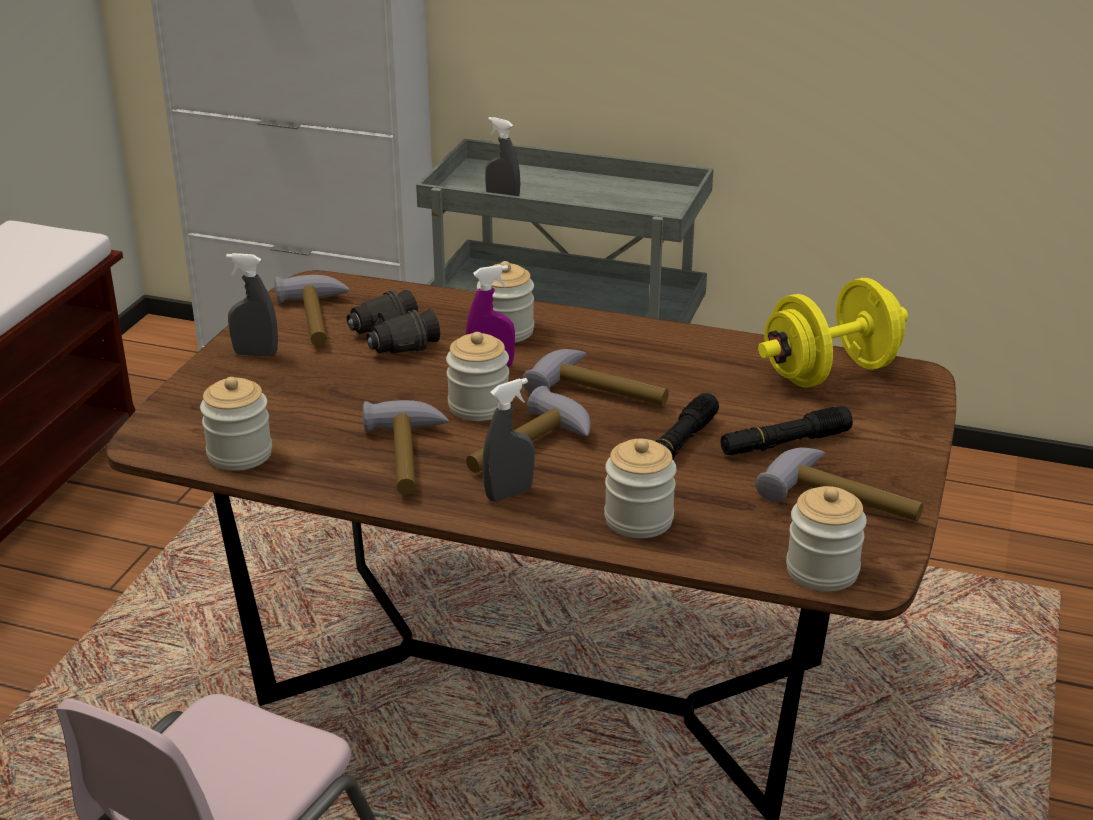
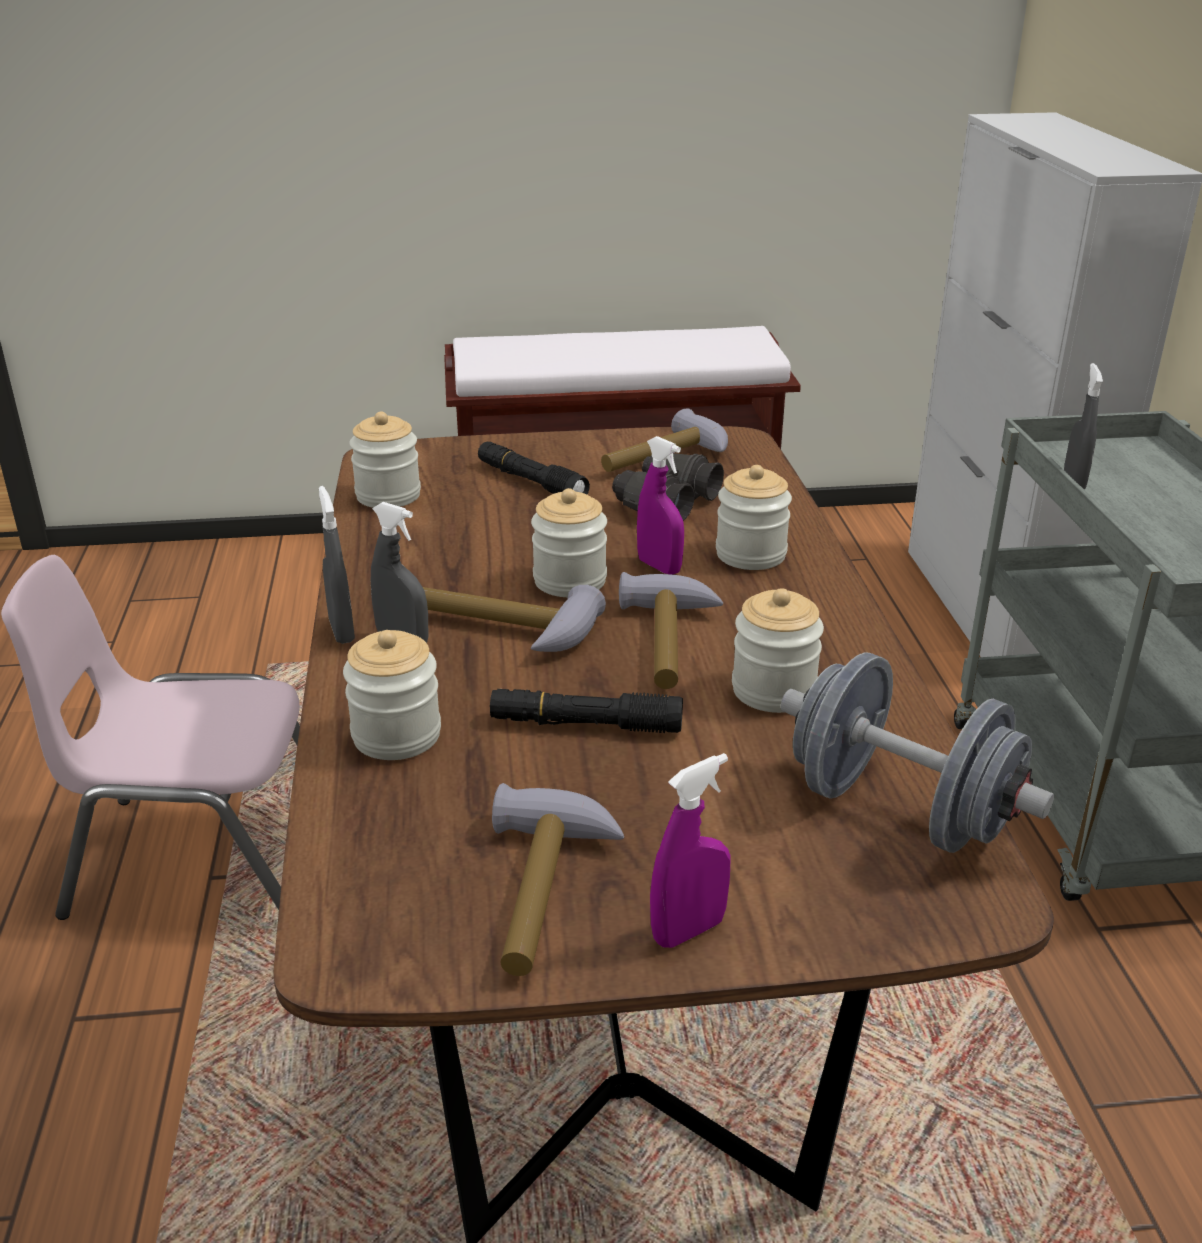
camera: 65 degrees right, 0 degrees up
grey spray bottle [226,253,278,357] -> grey spray bottle moved to [319,486,355,644]
hammer [362,400,449,495] -> none
black flashlight [721,406,853,455] -> black flashlight moved to [478,442,590,494]
yellow dumbbell [758,278,908,387] -> grey dumbbell [781,653,1054,853]
jar [786,486,867,592] -> jar moved to [732,588,824,713]
none -> purple spray bottle [650,753,731,948]

